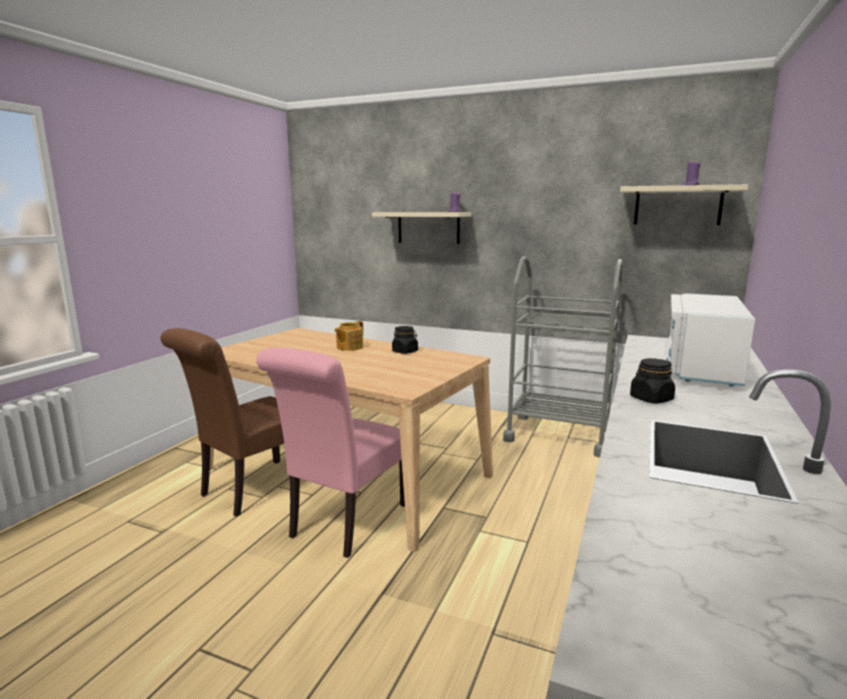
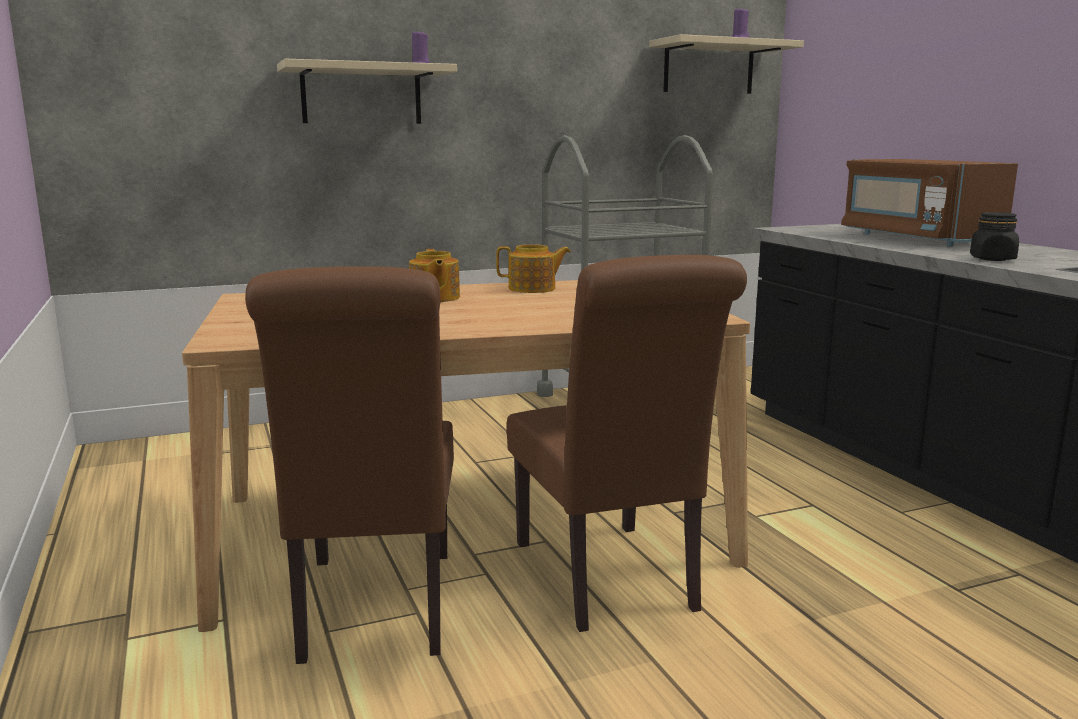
camera: 45 degrees left, 0 degrees up
pink chair [256,347,405,558] -> brown chair [507,255,747,632]
black jar [392,326,418,354] -> teapot [496,244,571,293]
white microwave [665,293,755,386] -> brown microwave [841,159,1018,247]

